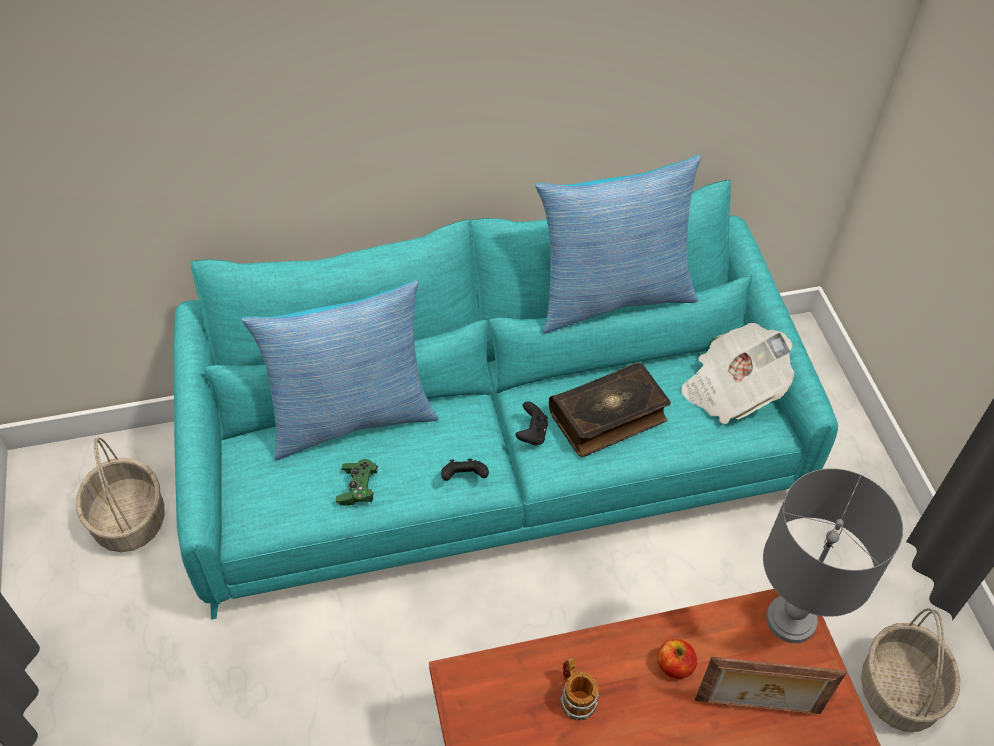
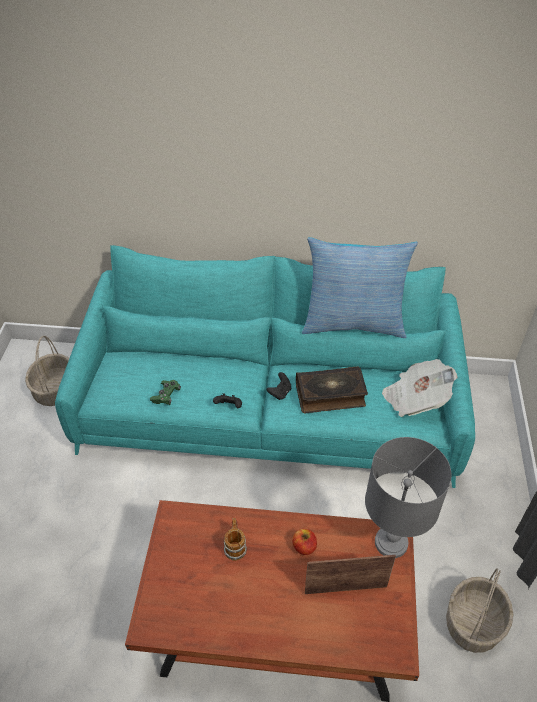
camera: 20 degrees right, 5 degrees down
pillow [242,280,439,460] -> none
picture frame [695,657,847,714] -> picture frame turned 150 degrees clockwise [305,555,396,594]

